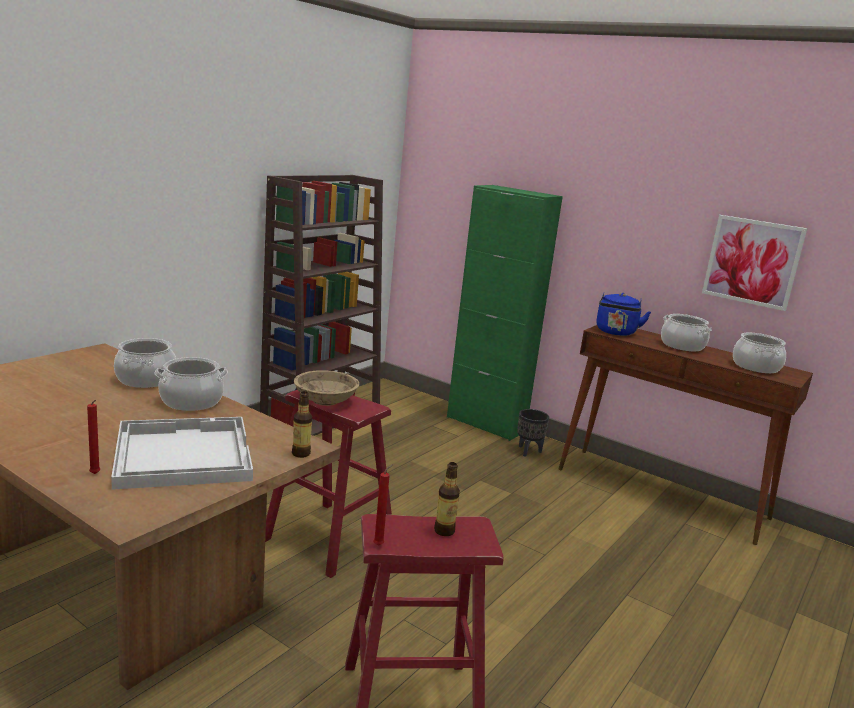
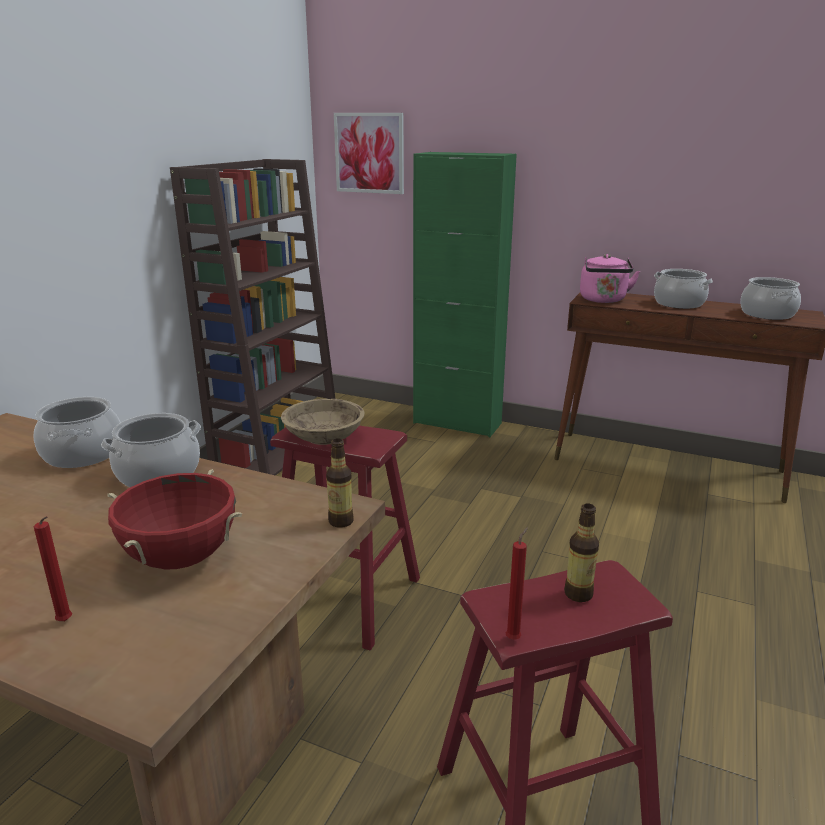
camera: 10 degrees left, 5 degrees up
white tray [111,417,253,490] -> red cooking pot [107,469,242,570]
black planter [517,409,549,457] -> none
blue kettle [596,293,651,336] -> pink kettle [580,254,640,303]
picture [702,215,807,311] -> picture moved to [334,113,404,194]

